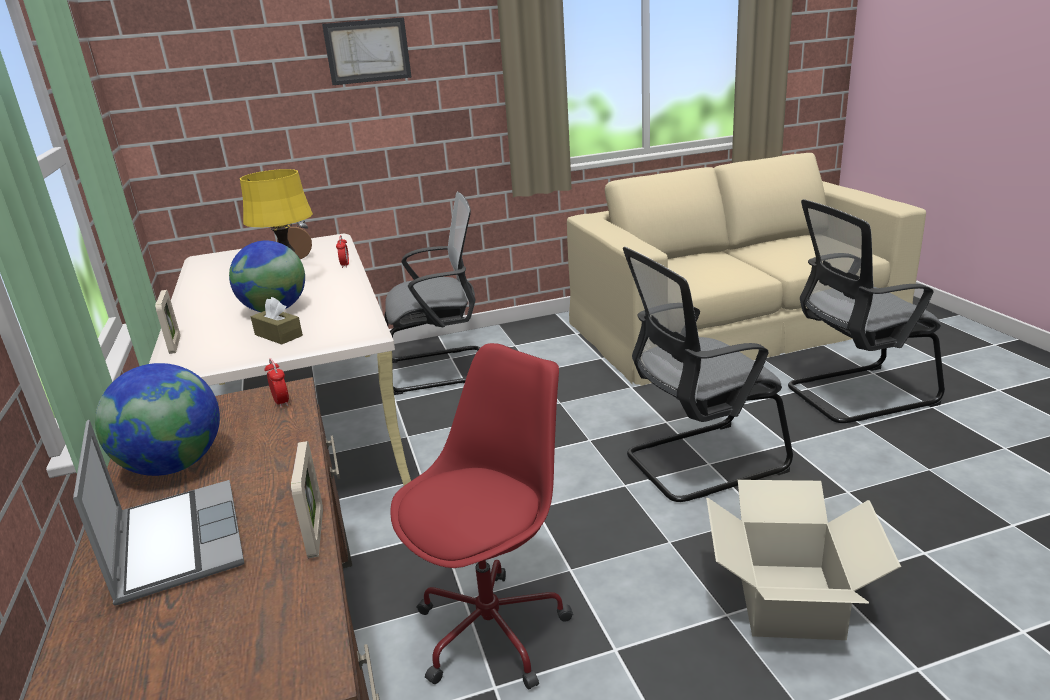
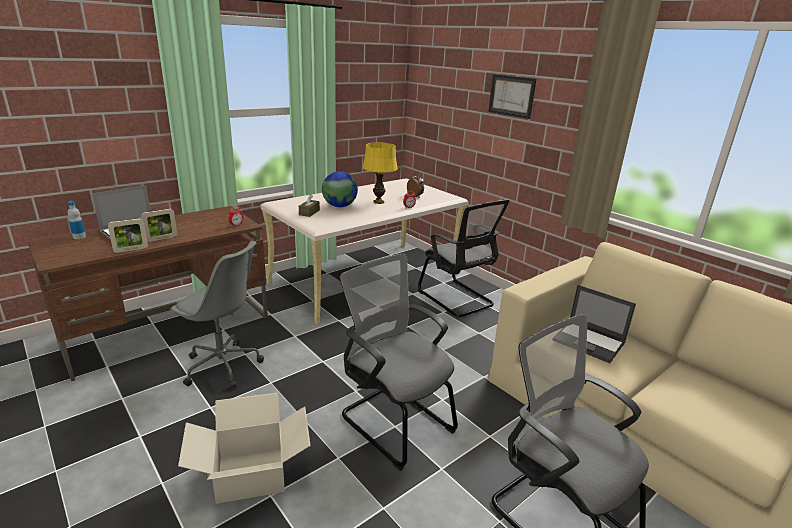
camera: 65 degrees right, 0 degrees up
globe [95,363,220,476] -> none
picture frame [155,290,180,354] -> picture frame moved to [141,209,177,242]
red office chair [390,343,573,690] -> grey office chair [170,241,264,389]
none -> bottle [68,201,86,239]
none -> laptop [570,285,636,363]

